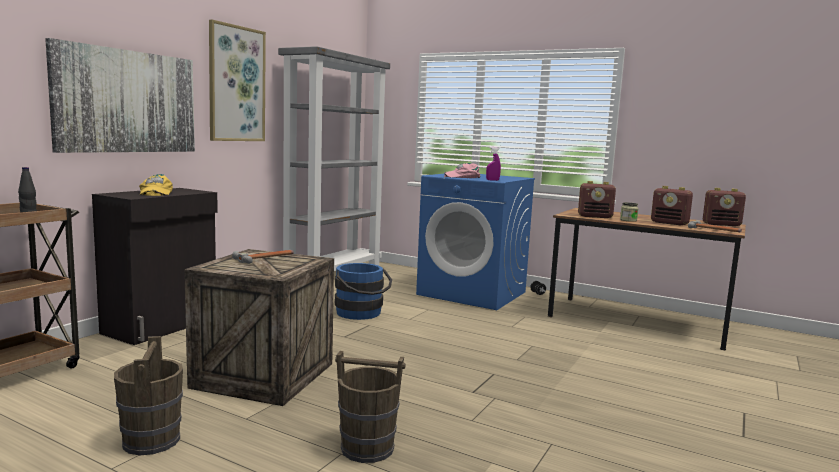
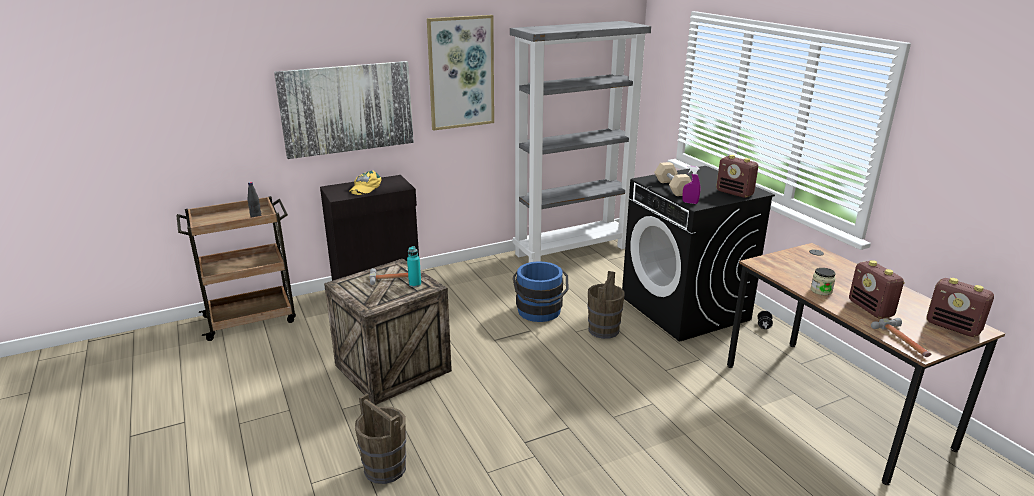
camera: 35 degrees right, 15 degrees up
brown bucket [114,336,183,455] -> brown bucket moved to [588,271,625,339]
blue washing machine [416,174,535,310] -> black washing machine [622,166,775,342]
pink cap [444,163,480,178] -> beige dumbbell [654,162,691,196]
radio [578,181,616,218] -> radio moved to [716,155,758,198]
none -> turquoise bottle [407,246,421,287]

